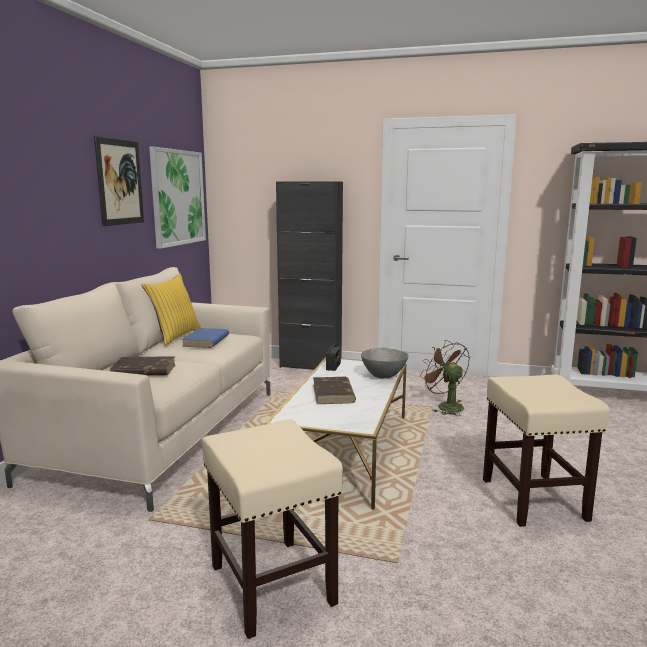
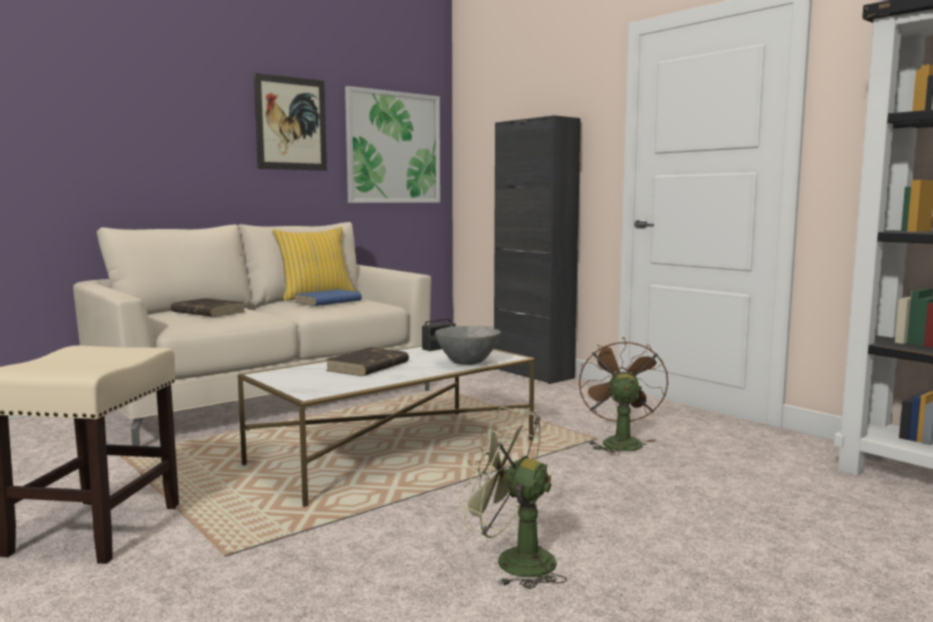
camera: 35 degrees right, 5 degrees down
beige stool [483,375,610,527] -> green fan [458,407,567,589]

